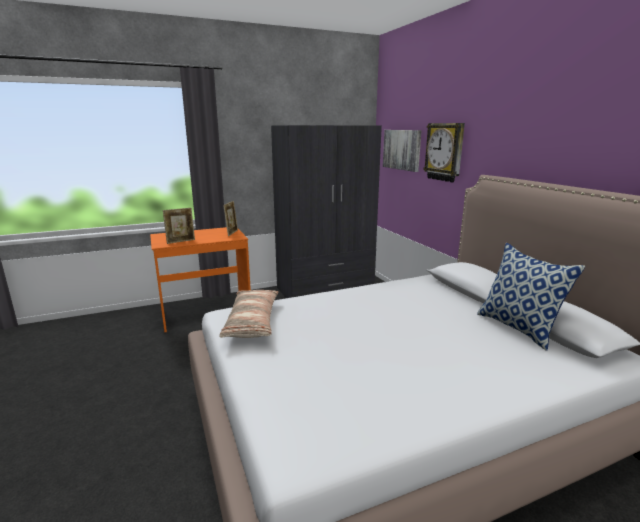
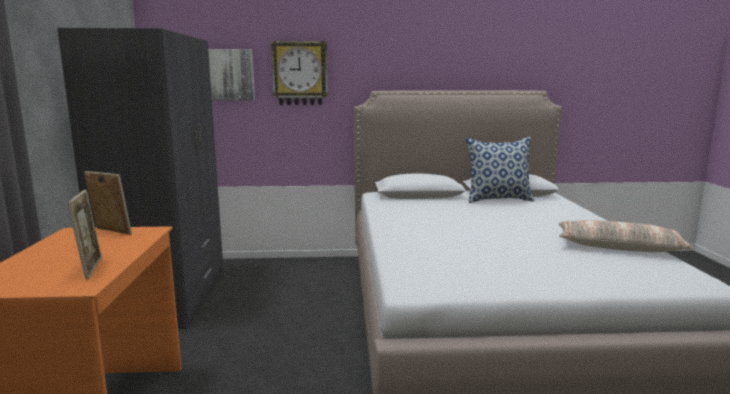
camera: 70 degrees left, 5 degrees down
pillow [219,290,279,338] -> pillow moved to [559,220,694,252]

